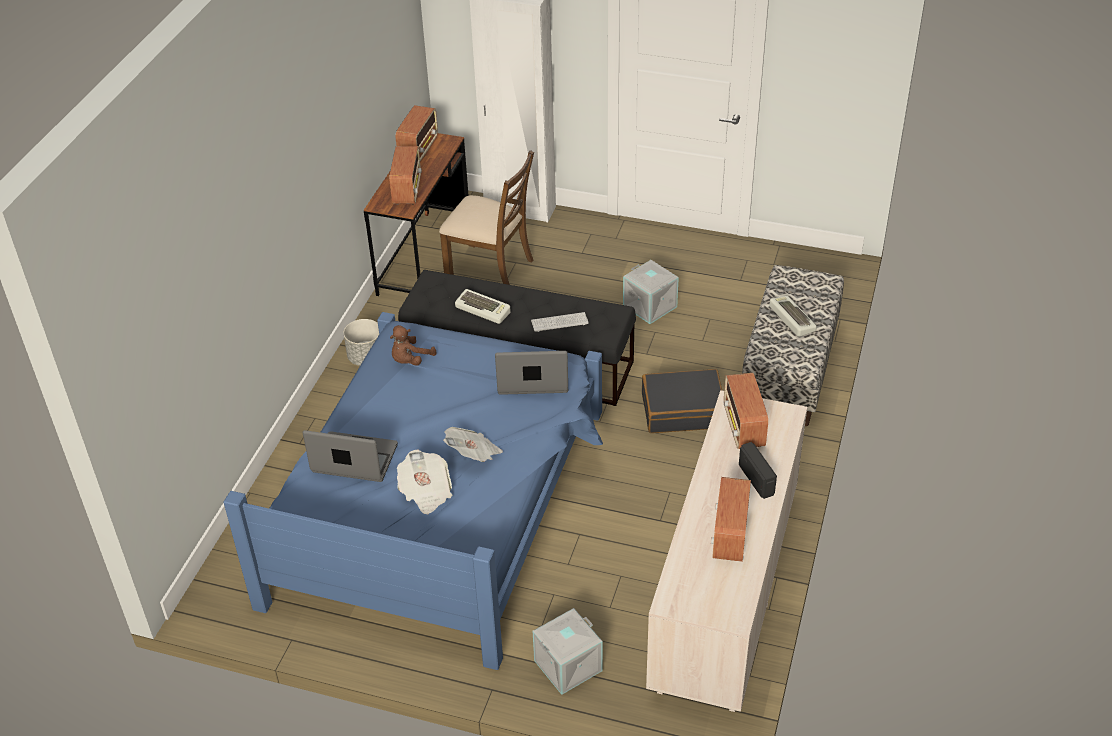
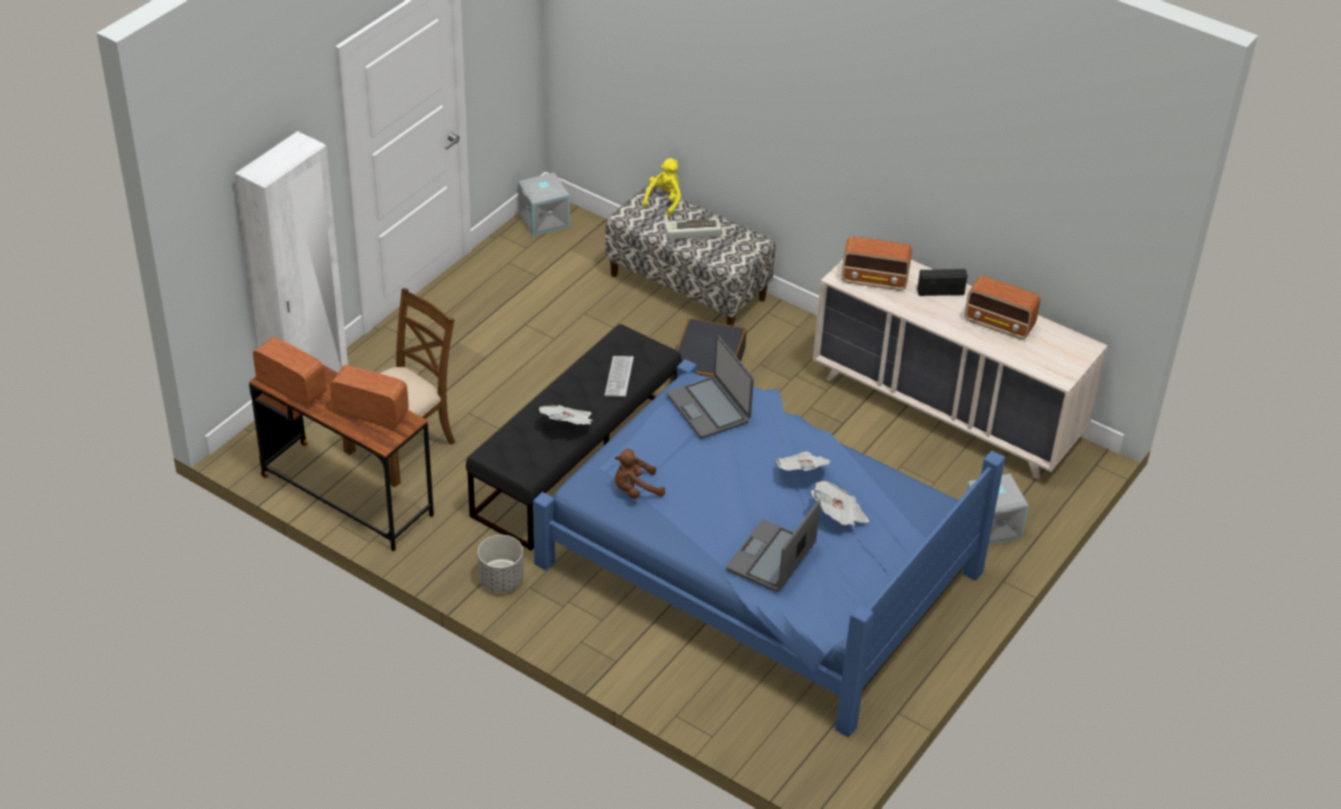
camera: 75 degrees left, 0 degrees up
brown plush toy [390,325,436,366] -> brown plush toy turned 105 degrees clockwise [614,449,665,499]
keyboard [455,289,511,324] -> newspaper [539,405,593,424]
laptop [495,351,568,395] -> laptop turned 45 degrees counterclockwise [667,335,754,439]
grey storage box [623,260,679,324] -> grey storage box moved to [518,173,570,236]
none -> yellow plush toy [643,158,681,216]

